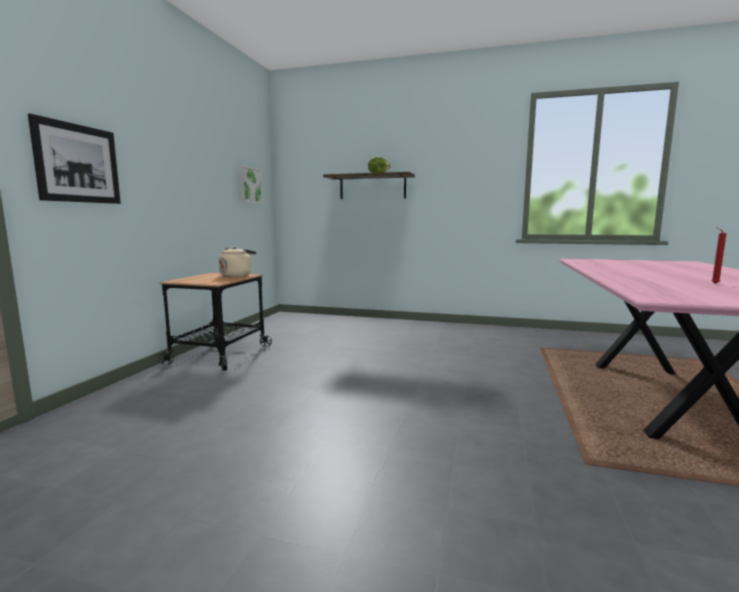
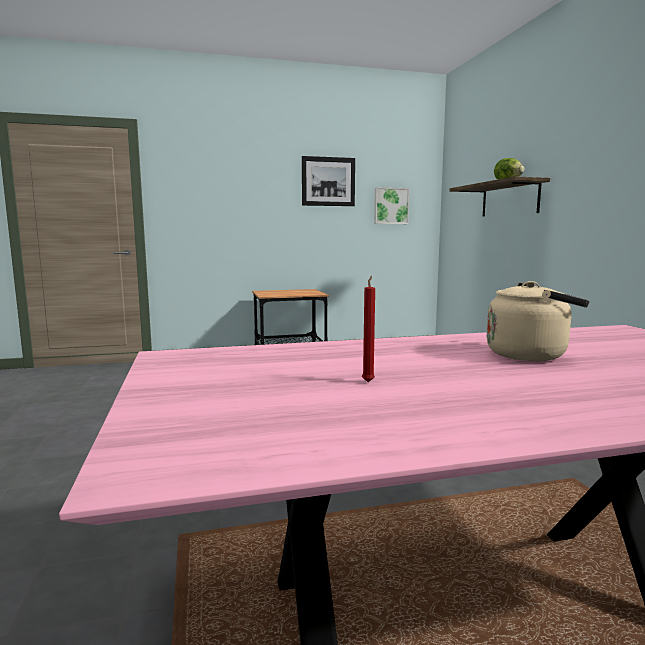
camera: 60 degrees right, 0 degrees up
picture [28,113,121,204] -> picture moved to [302,156,355,206]
beige kettle [219,247,256,277] -> beige kettle moved to [487,281,589,361]

